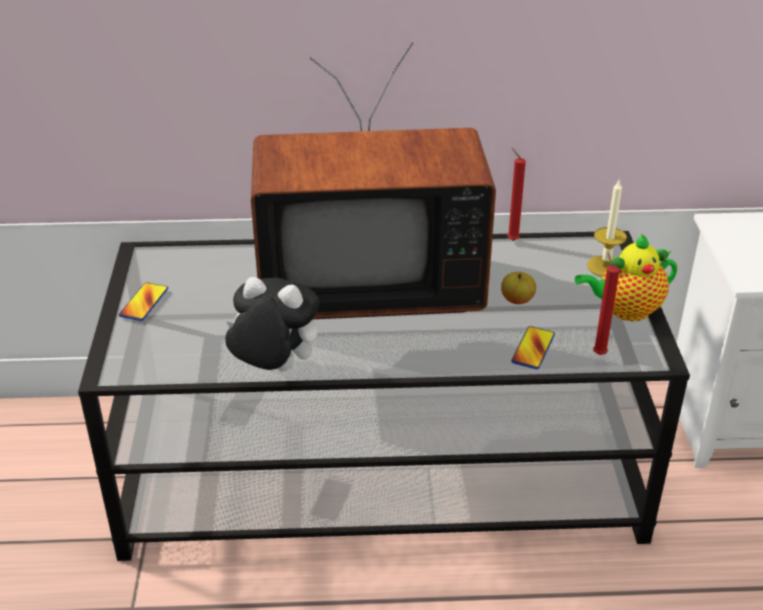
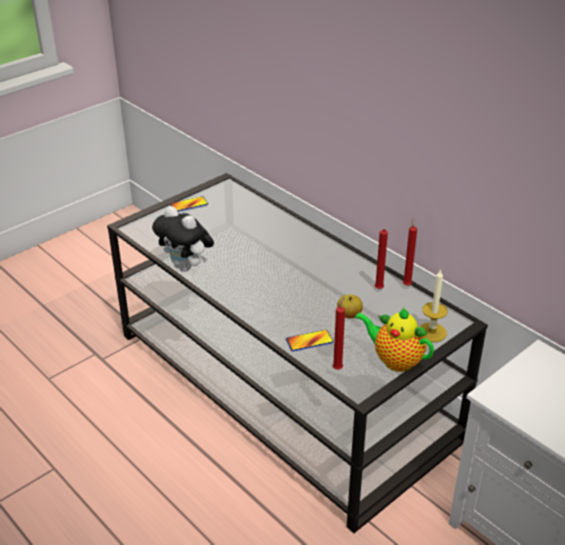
camera: 50 degrees right, 0 degrees up
plush toy [225,277,320,371] -> plush toy turned 150 degrees clockwise [152,206,214,272]
television [251,43,496,319] -> none
none -> red candle [375,229,388,289]

